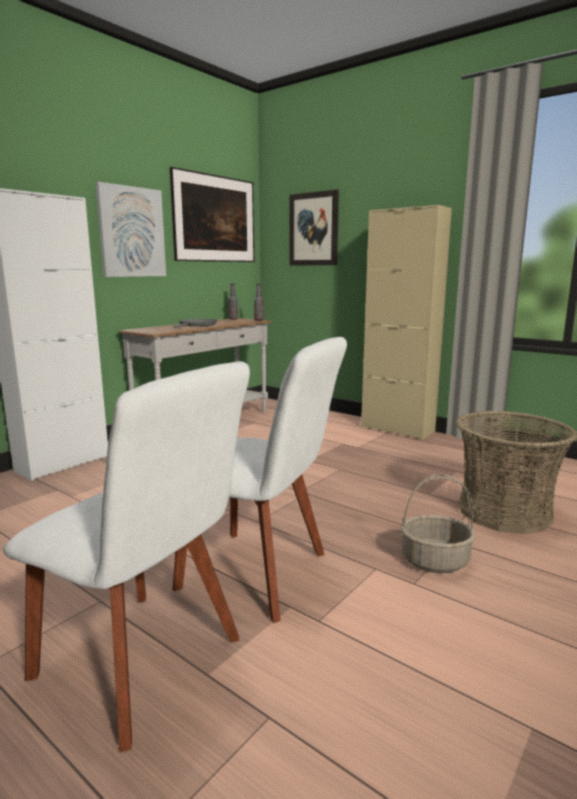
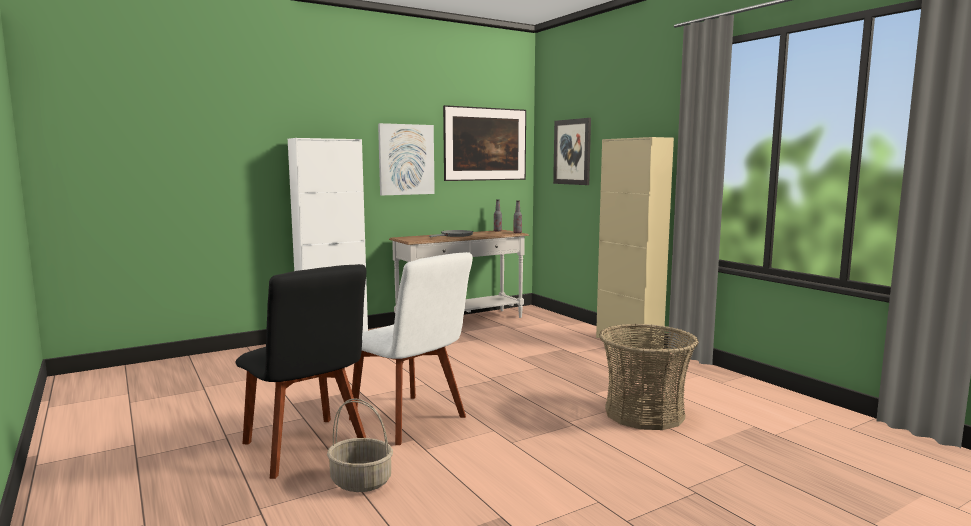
camera: 20 degrees right, 5 degrees down
white chair [3,361,250,752] -> black chair [235,264,366,479]
basket [401,475,476,573] -> basket moved to [327,398,393,492]

